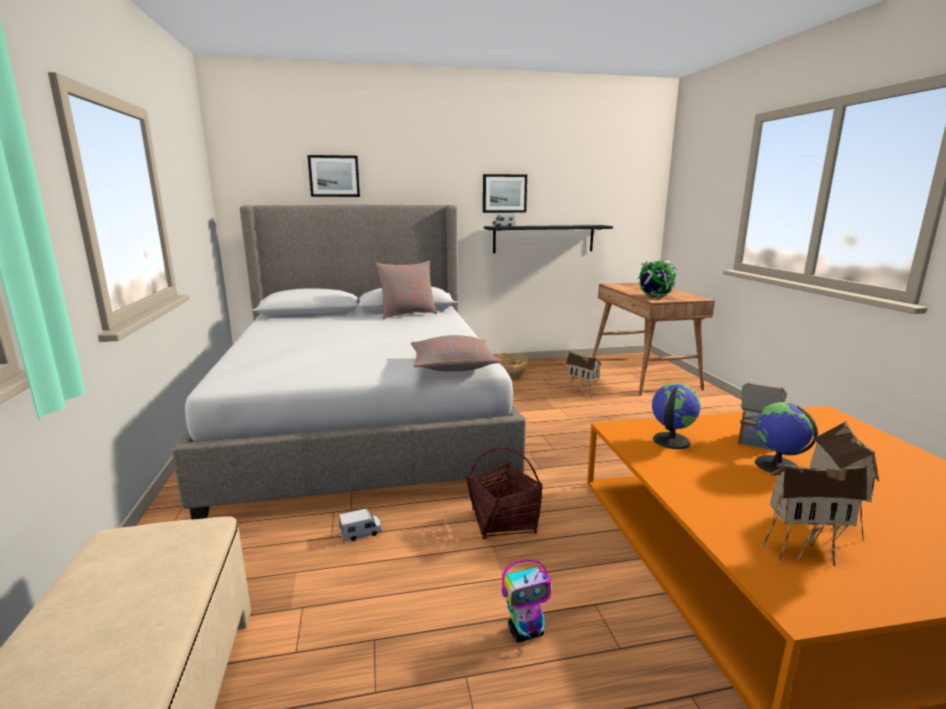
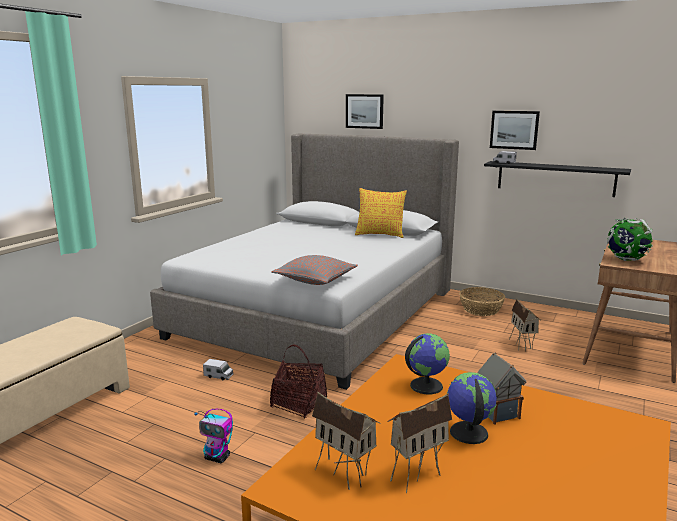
camera: 40 degrees right, 0 degrees up
grey pillow [376,261,437,319] -> yellow pillow [355,188,407,238]

